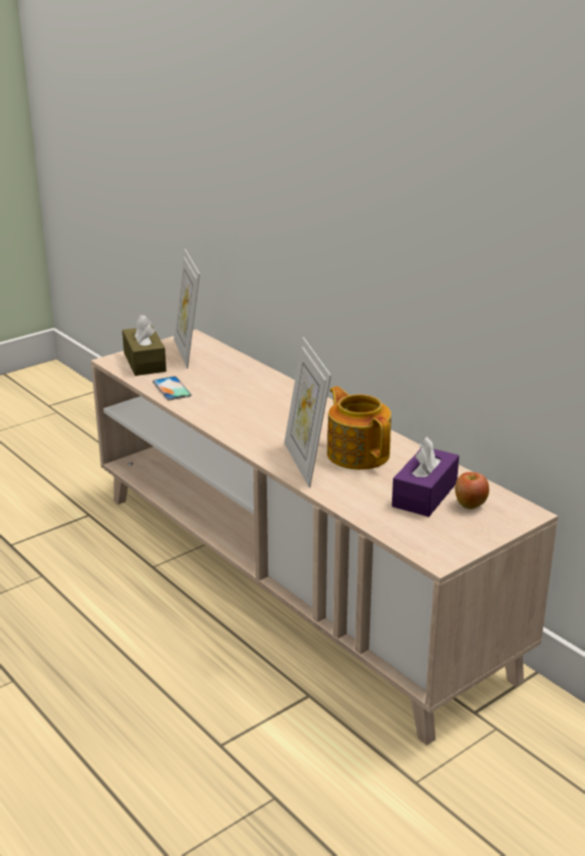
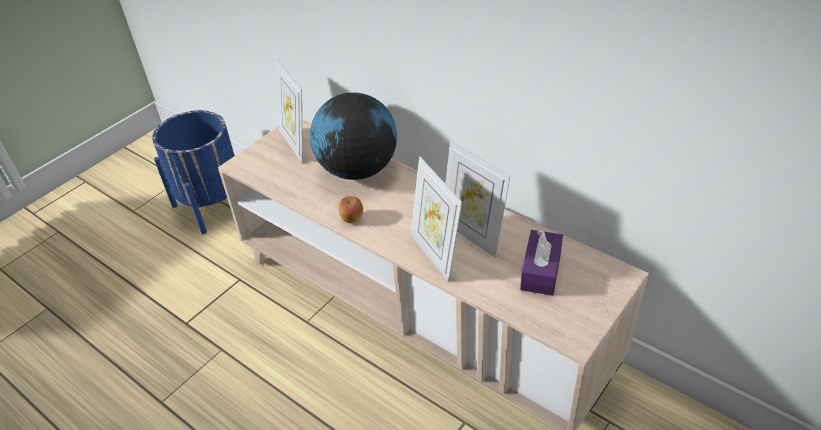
camera: 10 degrees left, 15 degrees up
brown tissue box [122,315,166,376] -> none
phone [152,376,192,400] -> none
teapot [327,386,391,470] -> picture frame [445,141,510,258]
apple [455,472,489,509] -> apple moved to [338,196,363,223]
none -> blue planter [152,110,235,234]
none -> globe [310,92,397,180]

